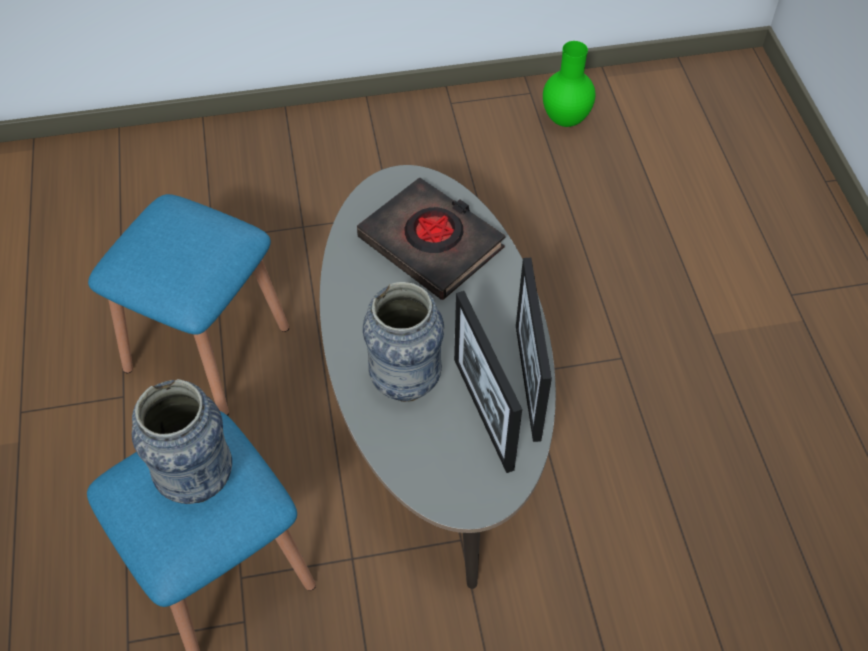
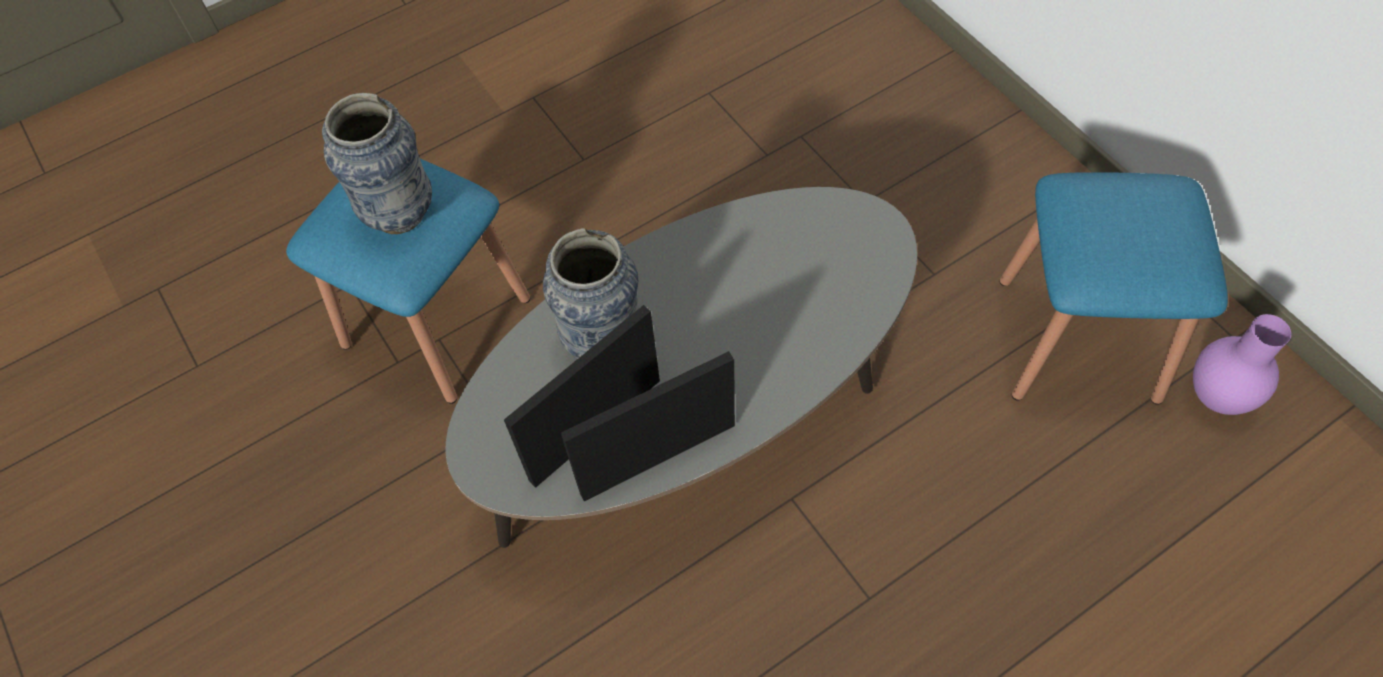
camera: 70 degrees right, 5 degrees up
blue stool [88,194,289,416] -> blue stool moved to [999,172,1228,405]
black book [357,177,506,300] -> none
green vase [543,41,595,127] -> purple vase [1193,314,1291,415]

